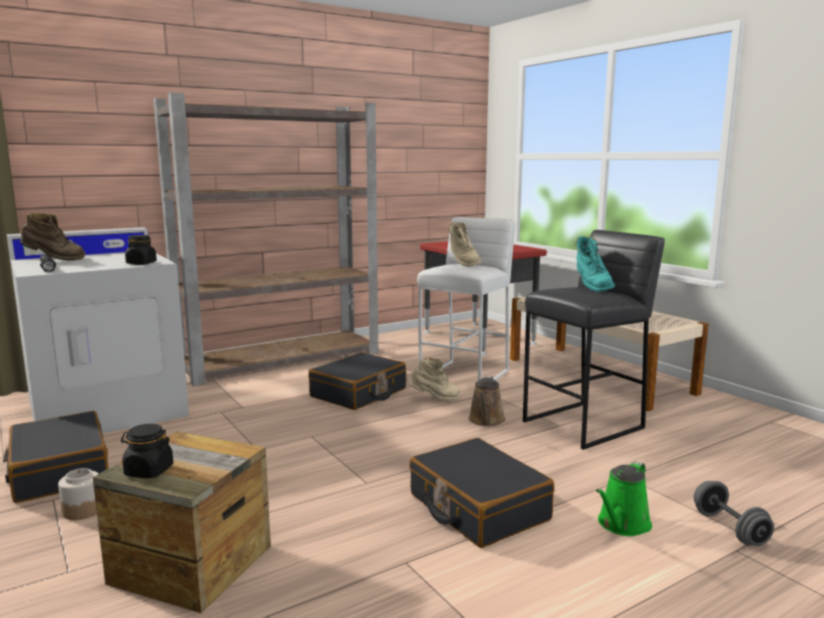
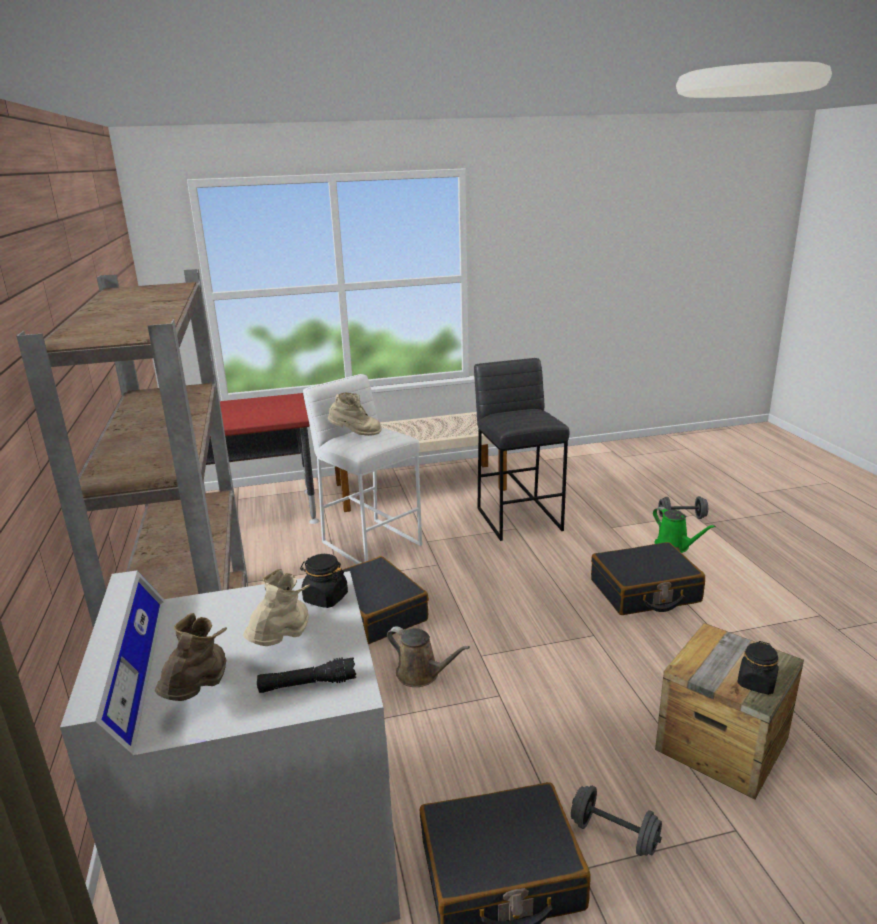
camera: 70 degrees left, 10 degrees up
jar [58,468,98,520] -> grey dumbbell [571,786,662,856]
beige boot [409,358,461,401] -> beige boot moved to [243,569,310,646]
brown watering can [468,376,505,426] -> brown watering can moved to [387,626,470,687]
turquoise boot [575,236,615,292] -> none

